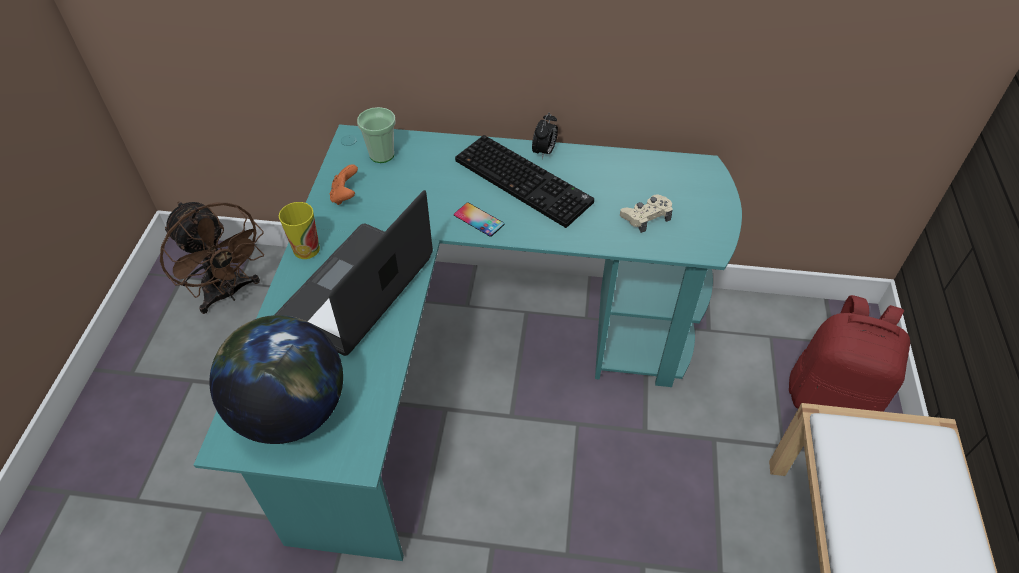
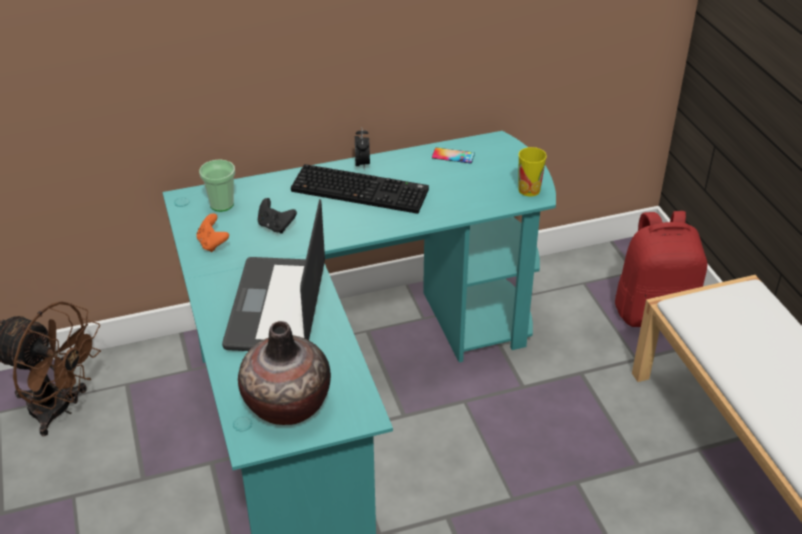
camera: 25 degrees left, 10 degrees down
globe [210,315,343,444] -> vase [238,321,331,425]
cup [279,202,320,259] -> cup moved to [518,147,547,197]
phone [454,202,504,237] -> phone moved to [432,148,475,164]
beige game controller [620,195,673,233] -> none
none -> black game controller [258,198,297,234]

